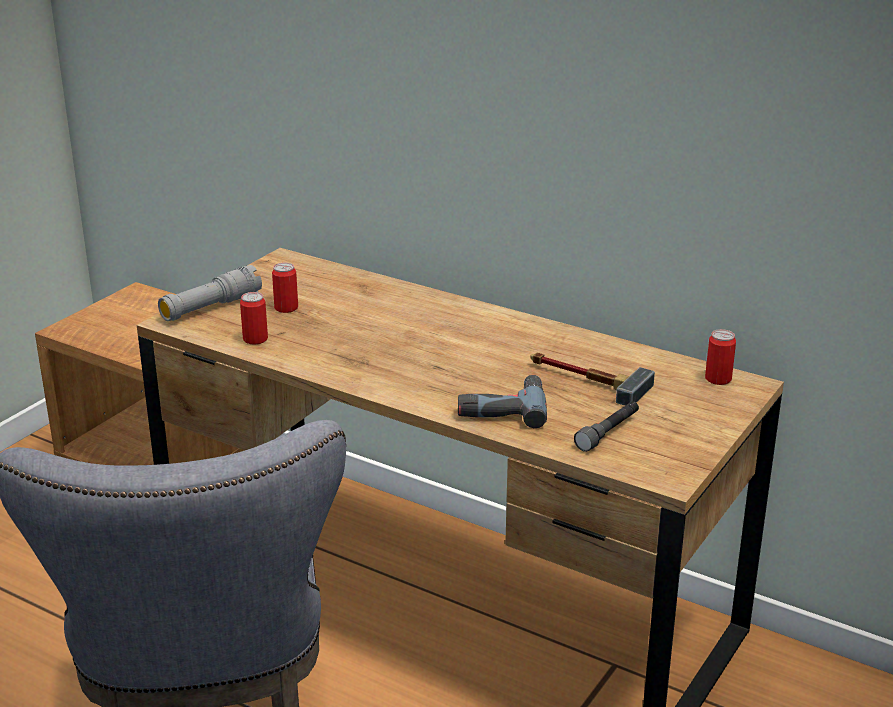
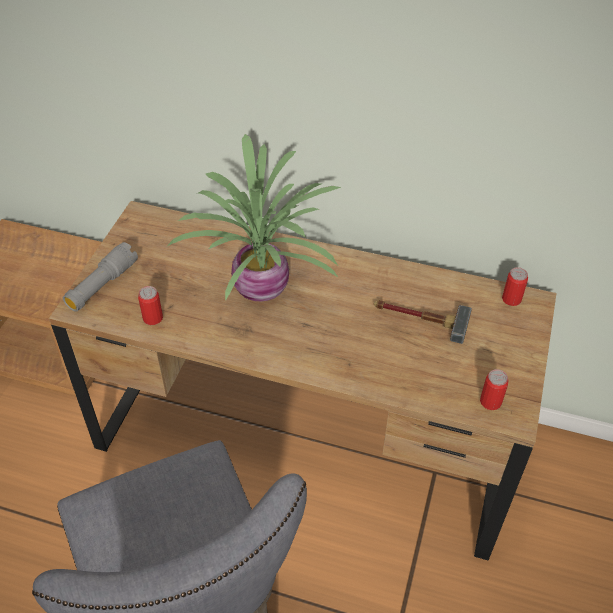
camera: 15 degrees left, 20 degrees up
can [272,263,298,313] -> can moved to [480,369,508,410]
power drill [458,375,547,428] -> none
grey flashlight [574,401,639,452] -> none
none -> potted plant [166,134,341,301]

